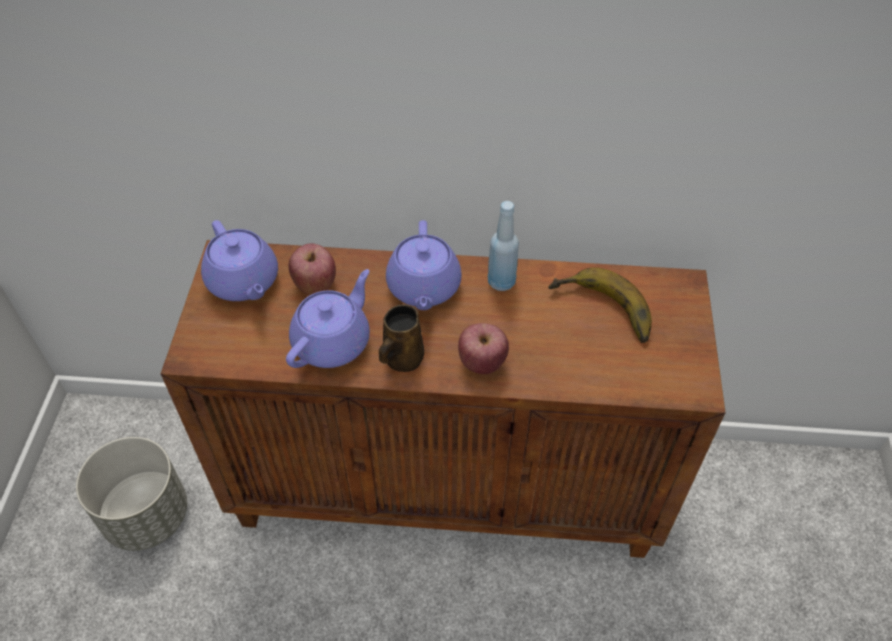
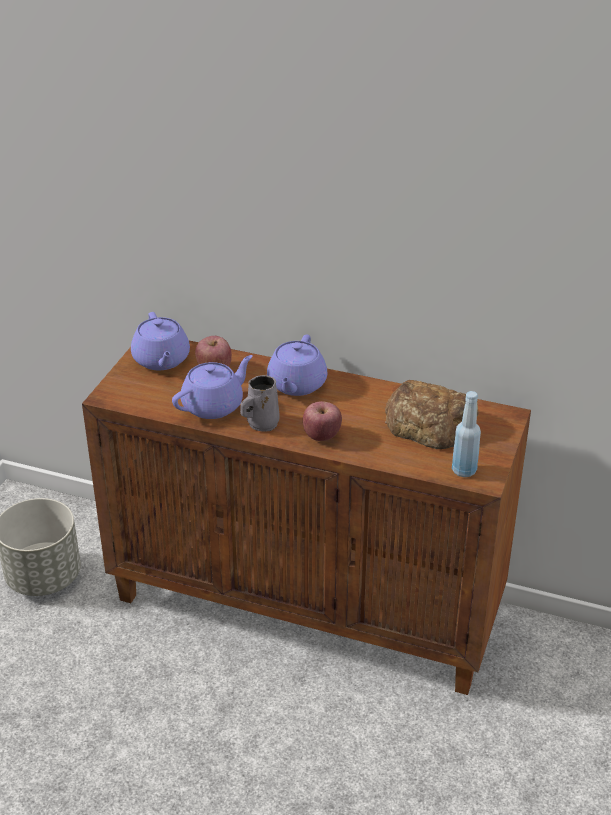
camera: 15 degrees right, 15 degrees down
brown mug [379,304,424,372] -> grey mug [240,375,280,432]
blue bottle [488,201,519,291] -> blue bottle moved to [452,391,481,477]
banana [548,267,652,343] -> bread [385,380,479,449]

